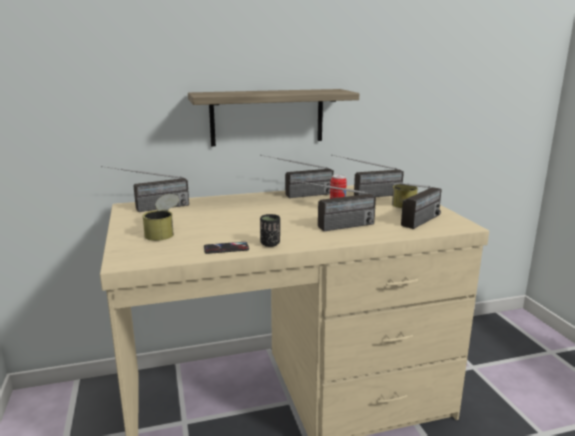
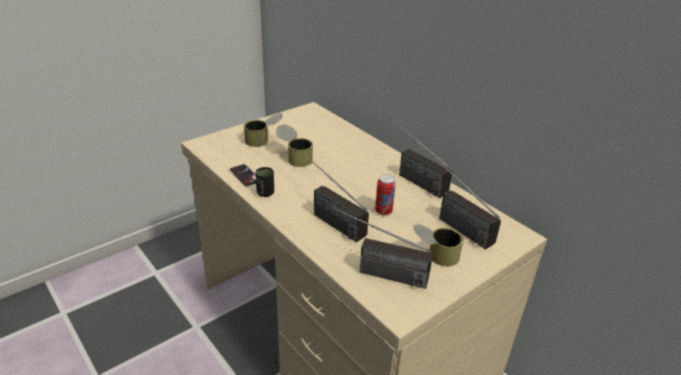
camera: 65 degrees right, 15 degrees up
radio [101,166,189,212] -> none
shelf [188,89,359,146] -> none
none -> can [276,125,313,167]

